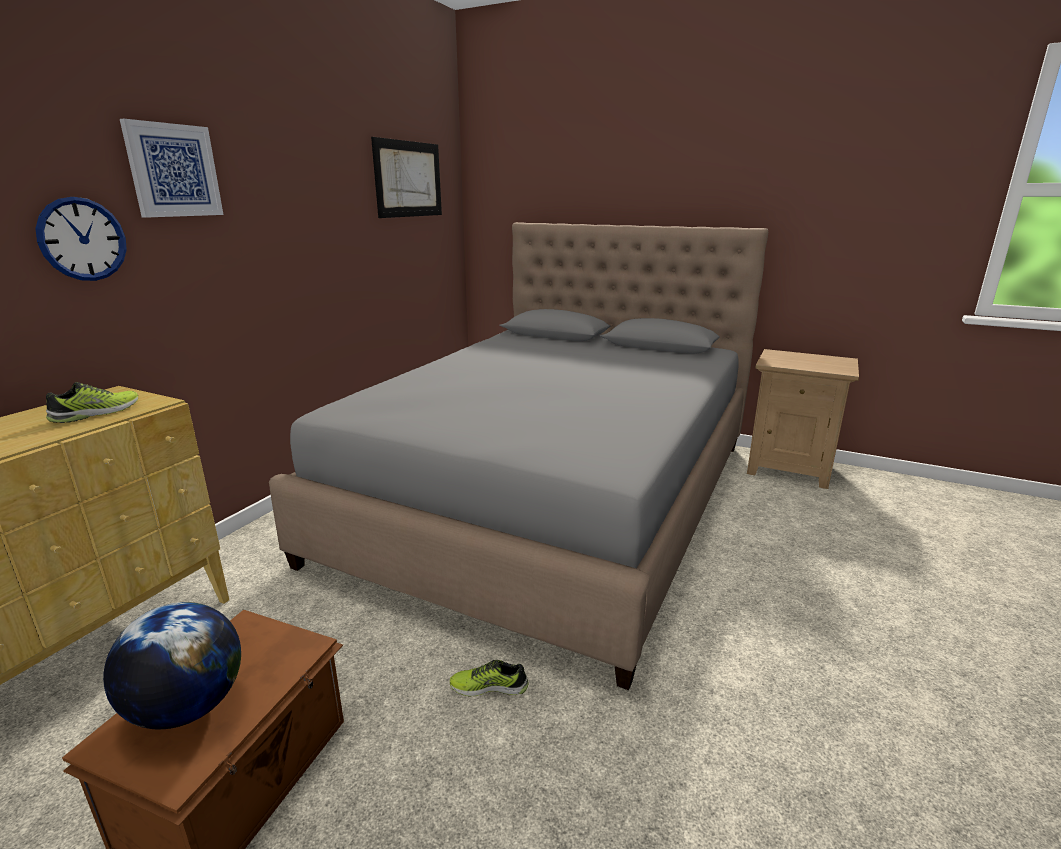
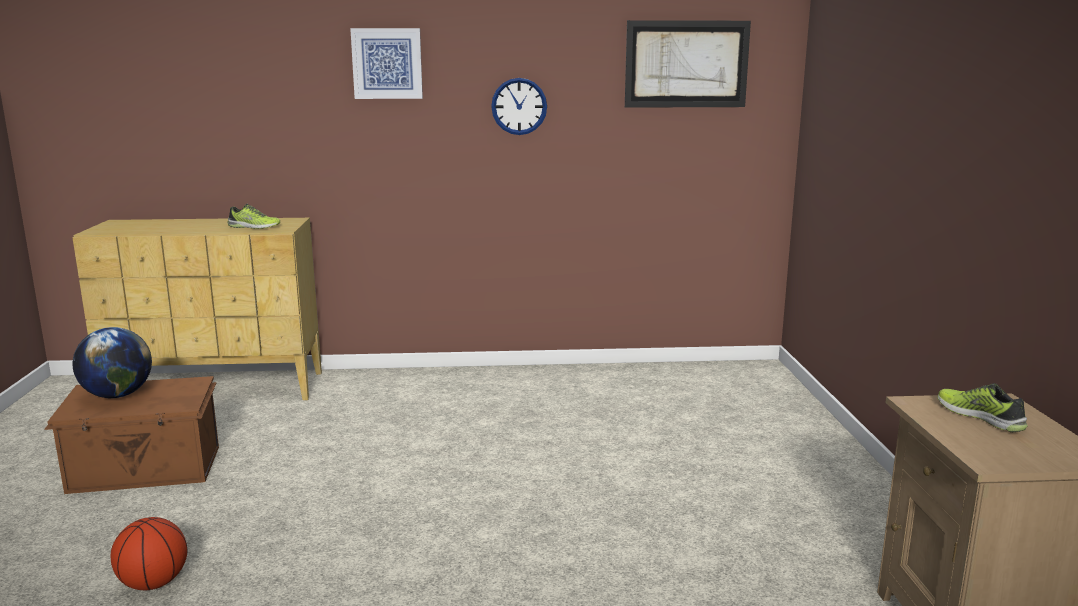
camera: 60 degrees right, 5 degrees down
wall clock [35,197,127,281] -> wall clock moved to [491,78,547,135]
grey bed [269,222,768,690] -> none
shoe [450,660,529,696] -> shoe moved to [937,383,1028,432]
none -> basketball [111,517,187,590]

